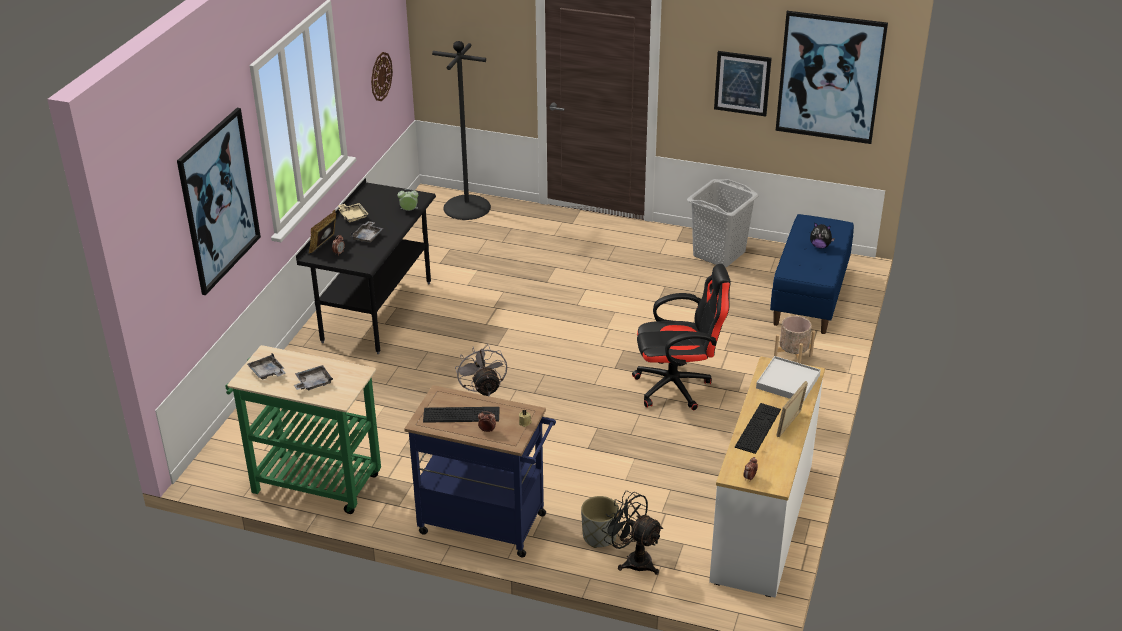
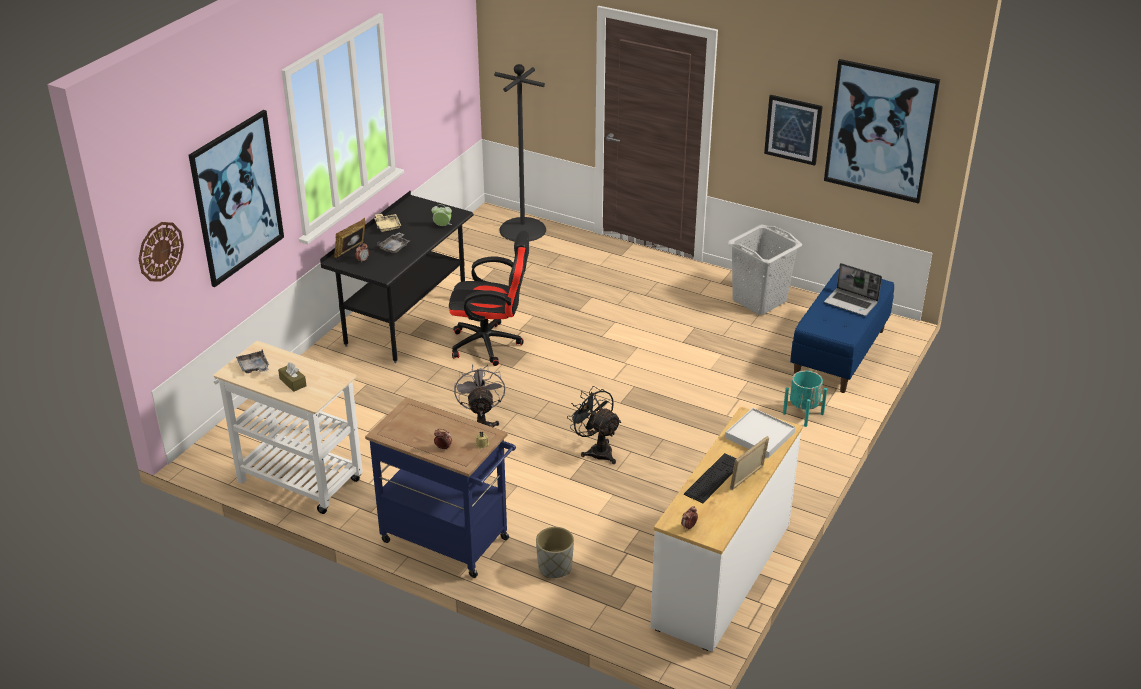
camera: 10 degrees right, 0 degrees up
green cart [225,345,381,514] -> white cart [214,341,363,514]
grey tray [294,365,333,390] -> brown tissue box [278,362,307,392]
wall clock [371,52,393,101] -> wall clock moved to [139,222,184,282]
keyboard [423,407,500,423] -> none
black fan [602,491,663,575] -> black fan moved to [567,386,621,464]
black office chair [632,264,731,410] -> black office chair moved to [449,231,529,366]
beige planter [774,316,815,364] -> turquoise planter [783,371,827,427]
plush toy [810,223,835,249] -> laptop [824,263,882,316]

